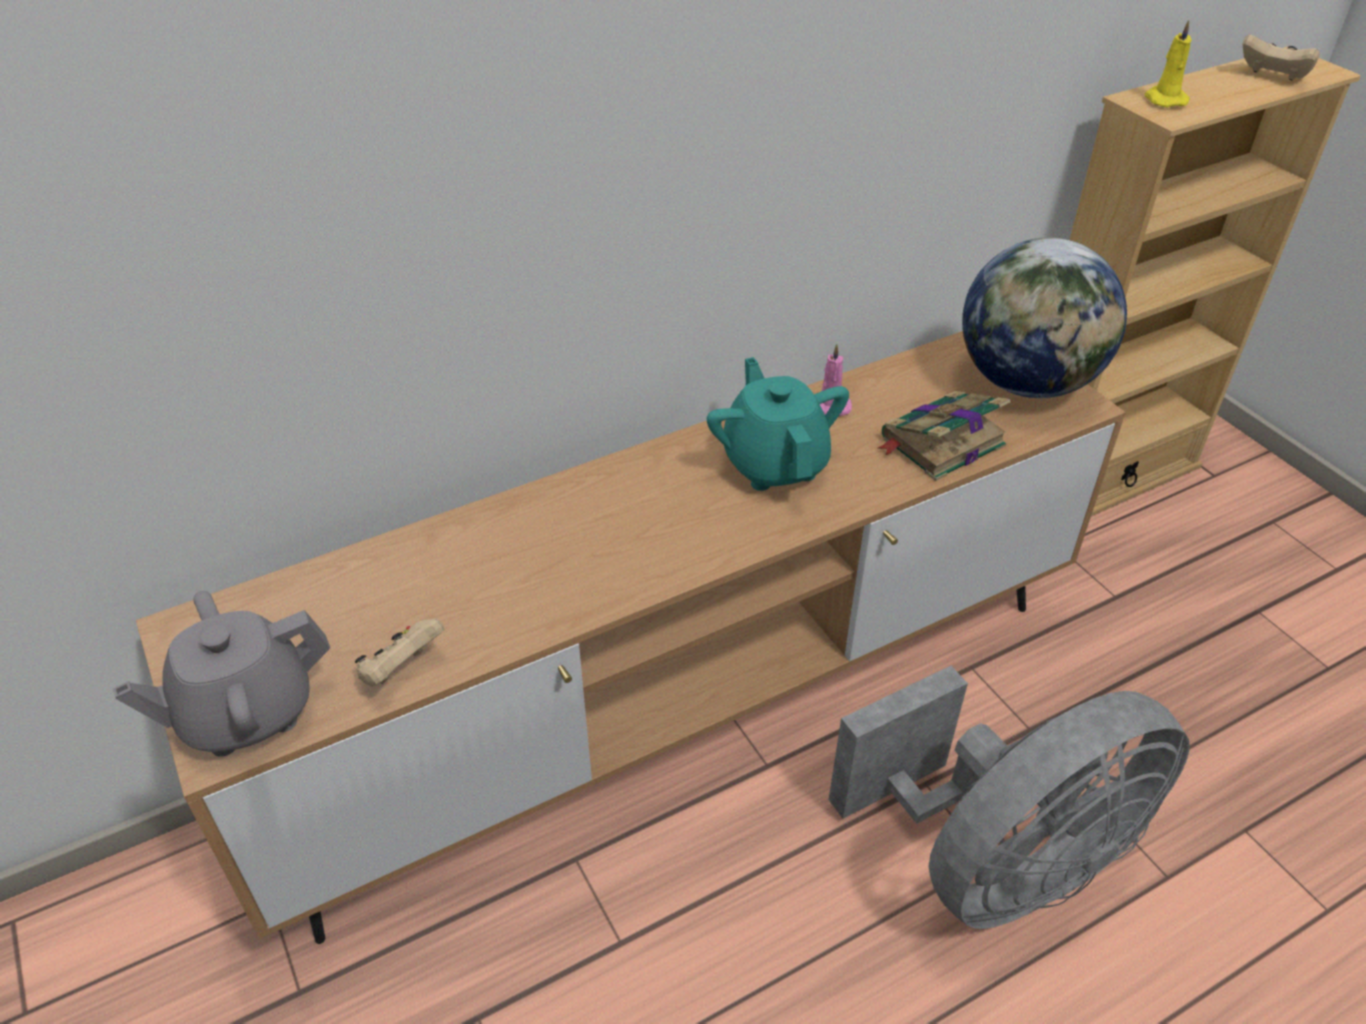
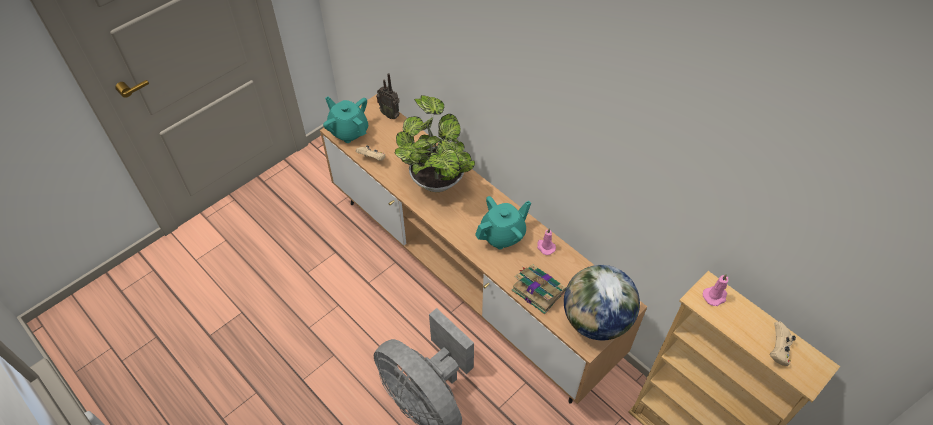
camera: 75 degrees right, 10 degrees up
grey teapot [113,591,330,757] -> turquoise teapot [323,97,368,143]
yellow candle [1144,20,1192,107] -> pink candle [703,274,728,306]
none -> radio [376,73,400,119]
none -> potted plant [395,95,475,192]

